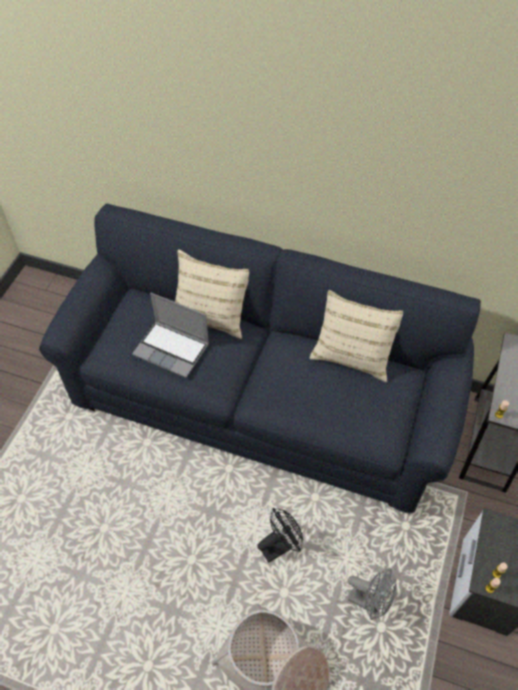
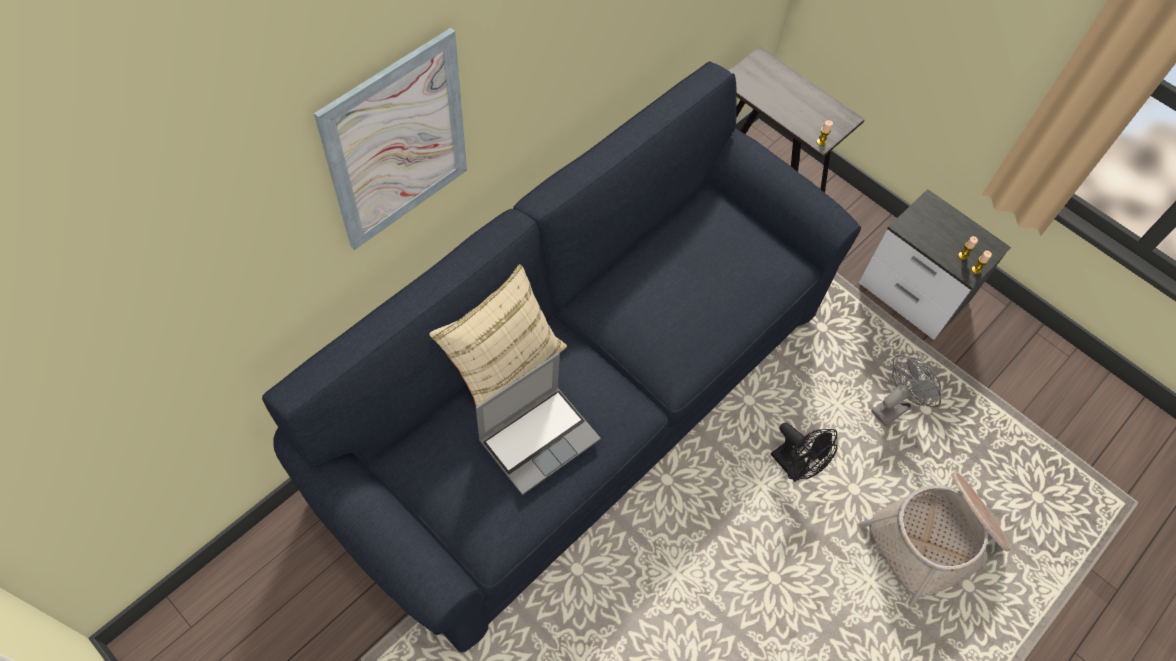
camera: 70 degrees left, 5 degrees up
black fan [257,508,303,563] -> black fan turned 150 degrees clockwise [771,422,837,482]
beige pillow [309,290,403,382] -> none
none -> picture [314,28,467,250]

